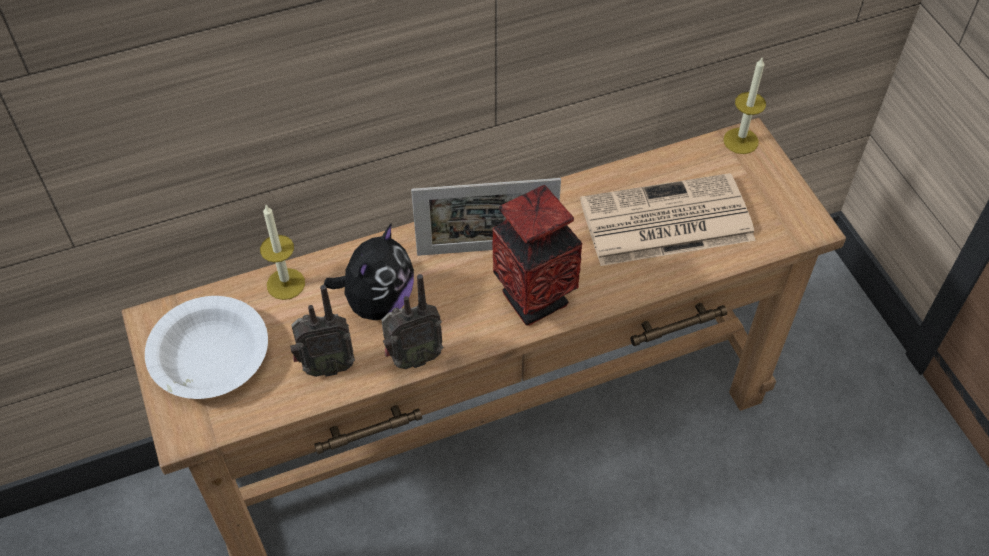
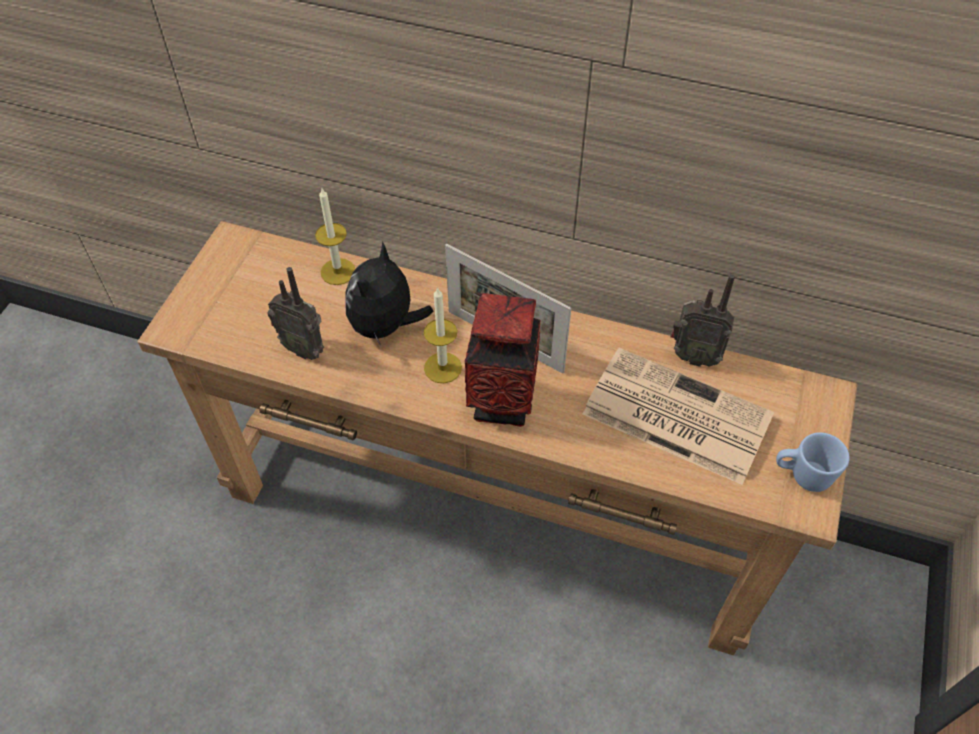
camera: 40 degrees right, 0 degrees up
white bowl [145,296,268,399] -> none
plush toy [324,223,414,320] -> plush toy turned 135 degrees clockwise [345,241,434,346]
radio [381,274,443,369] -> radio moved to [671,274,735,367]
candle [724,58,766,154] -> candle moved to [424,287,462,383]
none -> blue mug [776,432,850,492]

